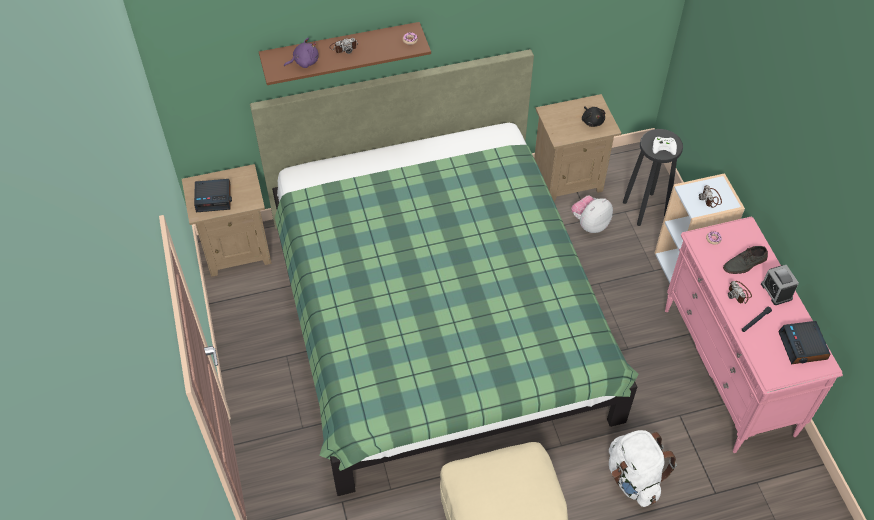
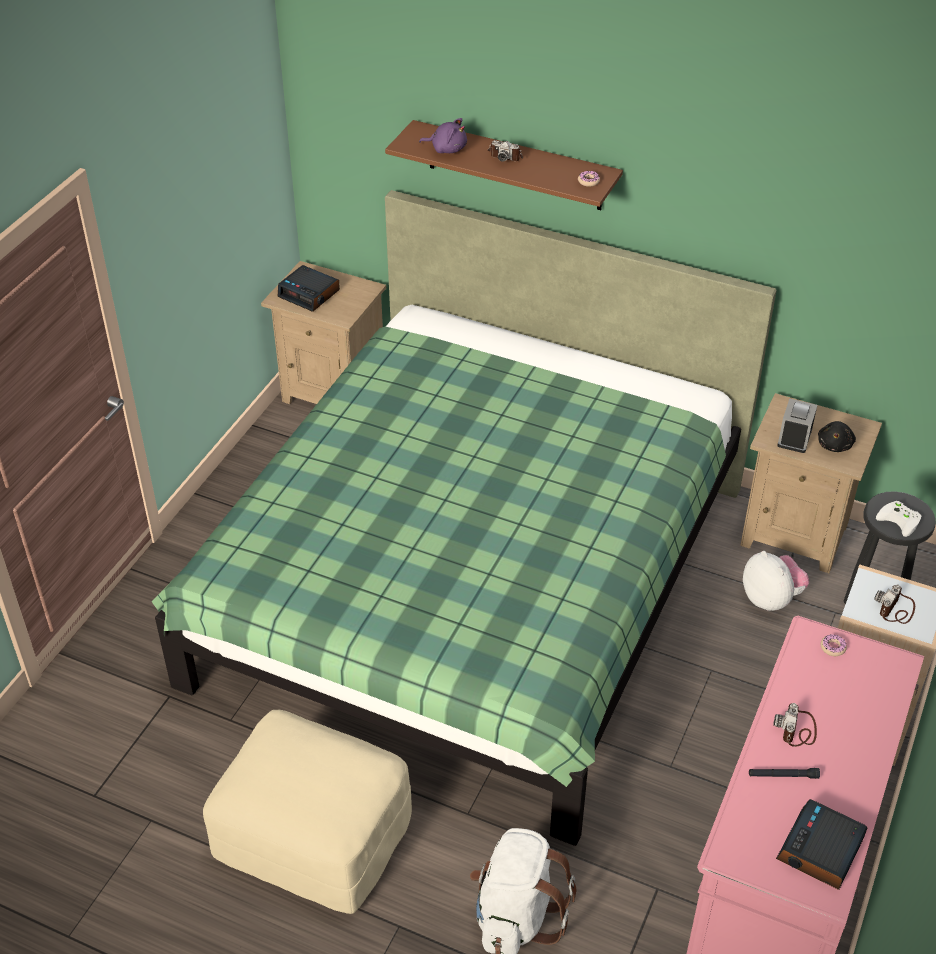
camera: 40 degrees right, 10 degrees down
plush toy [571,196,613,233] -> plush toy turned 60 degrees clockwise [743,551,809,611]
grey shoe [723,246,768,274] -> none
alarm clock [761,265,799,305] -> alarm clock moved to [777,398,817,453]

